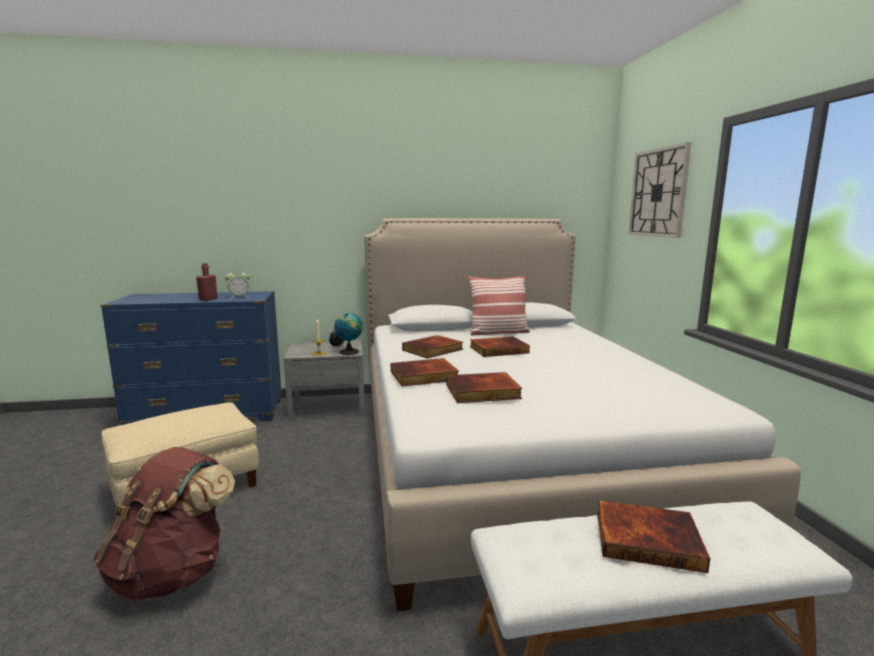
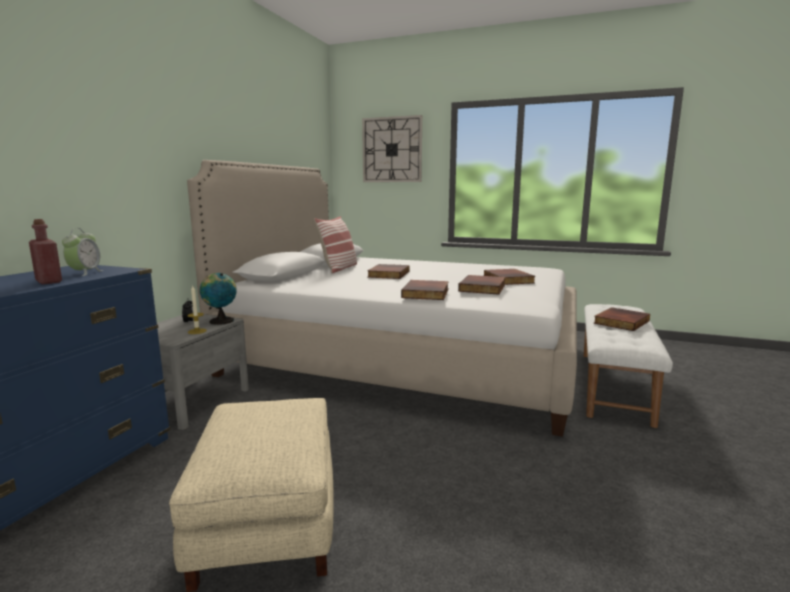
camera: 60 degrees left, 0 degrees up
brown backpack [93,447,235,601] -> none
book [402,335,463,359] -> book moved to [484,269,535,285]

